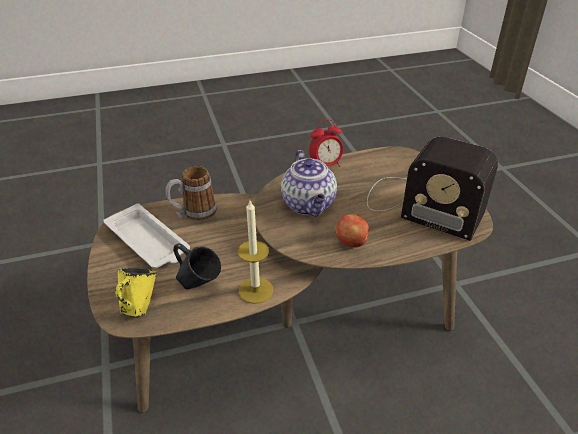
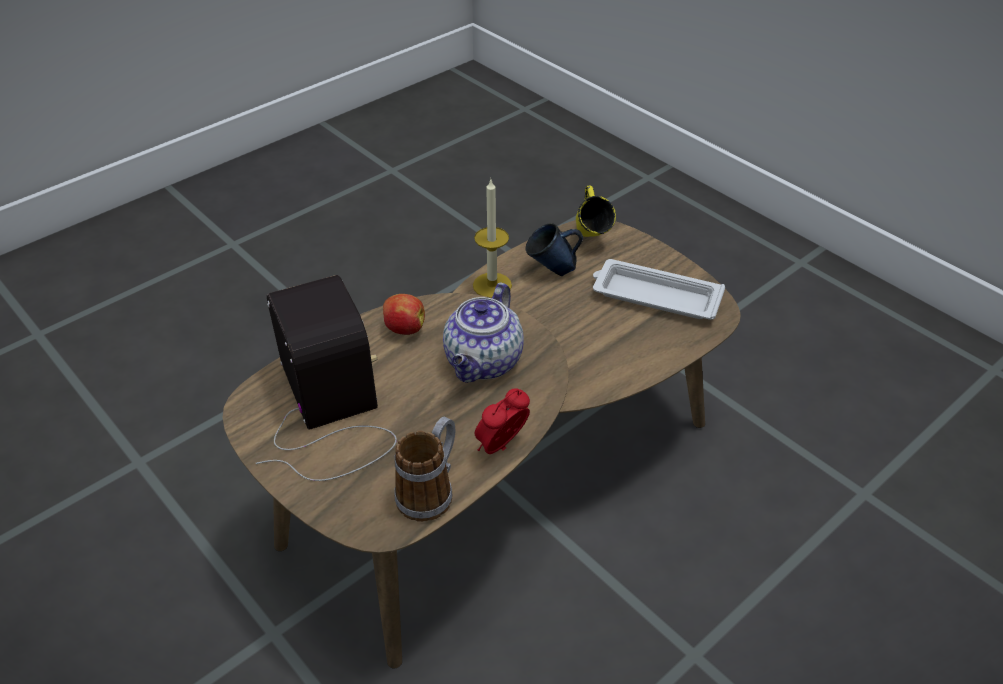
camera: 155 degrees right, 5 degrees up
mug [165,166,217,220] -> mug moved to [395,417,455,522]
teapot [281,150,337,216] -> teapot turned 120 degrees counterclockwise [443,283,524,383]
radio [367,137,498,241] -> radio turned 60 degrees clockwise [256,275,397,481]

